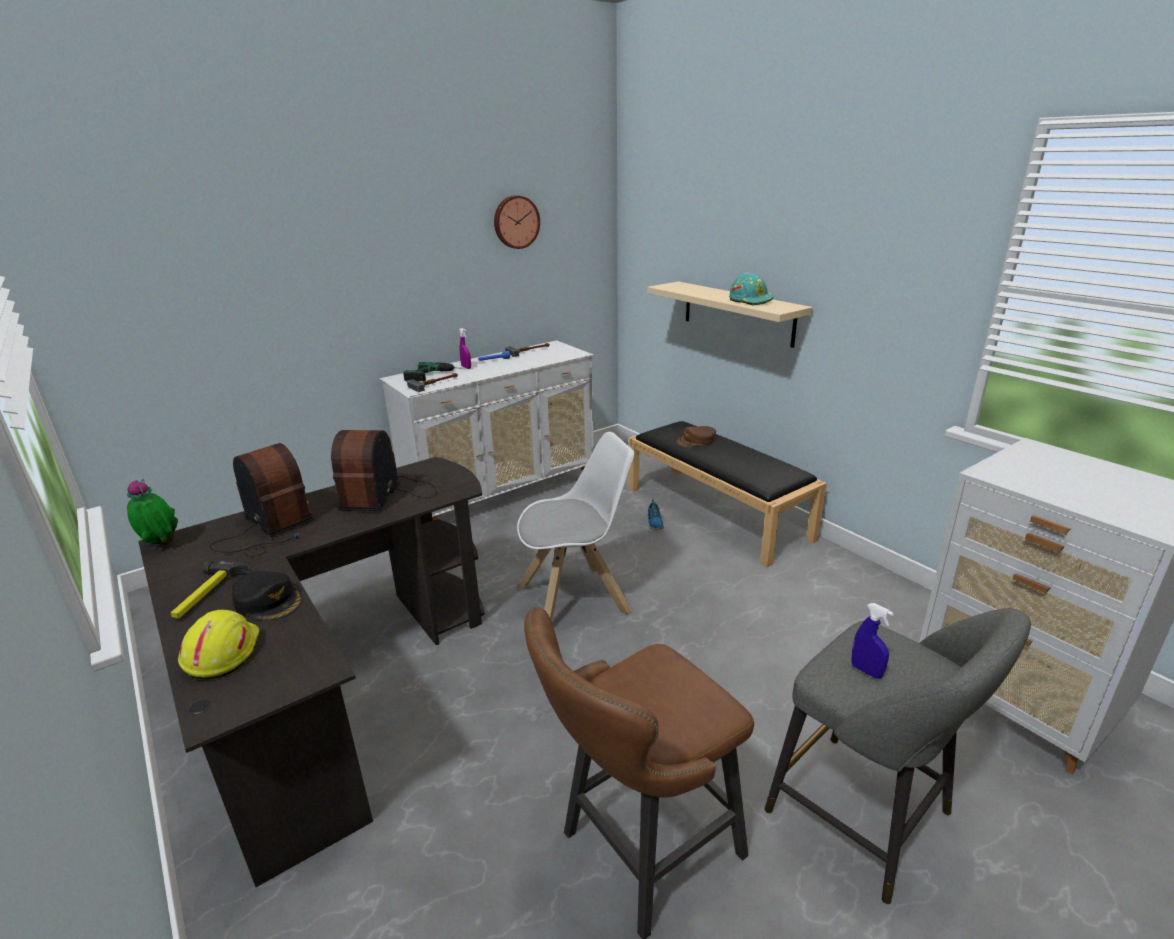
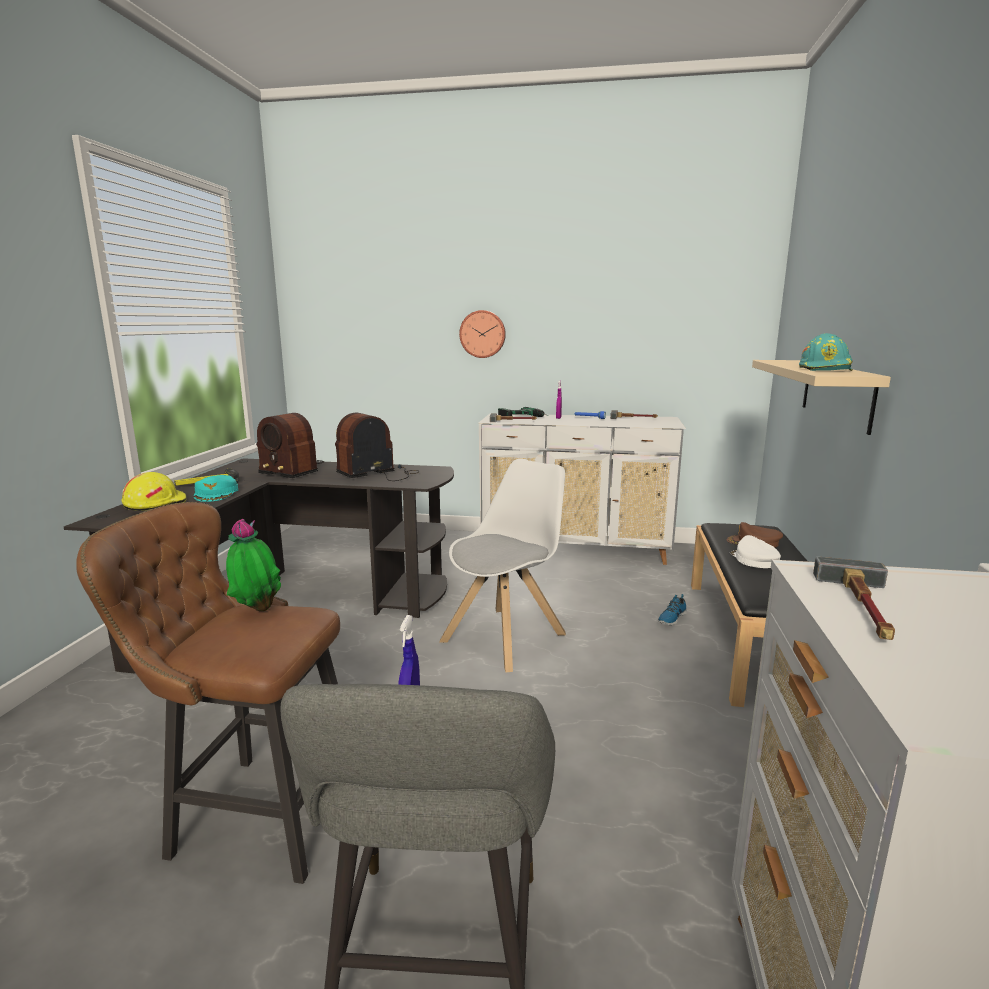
camera: 45 degrees right, 10 degrees down
potted plant [127,479,178,545] -> potted plant moved to [226,519,281,611]
radio [209,443,314,557] -> radio turned 120 degrees clockwise [256,413,324,478]
black cap [232,571,302,621] -> turquoise cap [194,475,238,502]
wall clock [494,195,540,249] -> wall clock moved to [459,310,506,358]
chair [517,432,634,622] -> chair turned 75 degrees counterclockwise [439,459,566,672]
none -> white cap [730,535,781,568]
none -> hammer [813,557,895,640]

